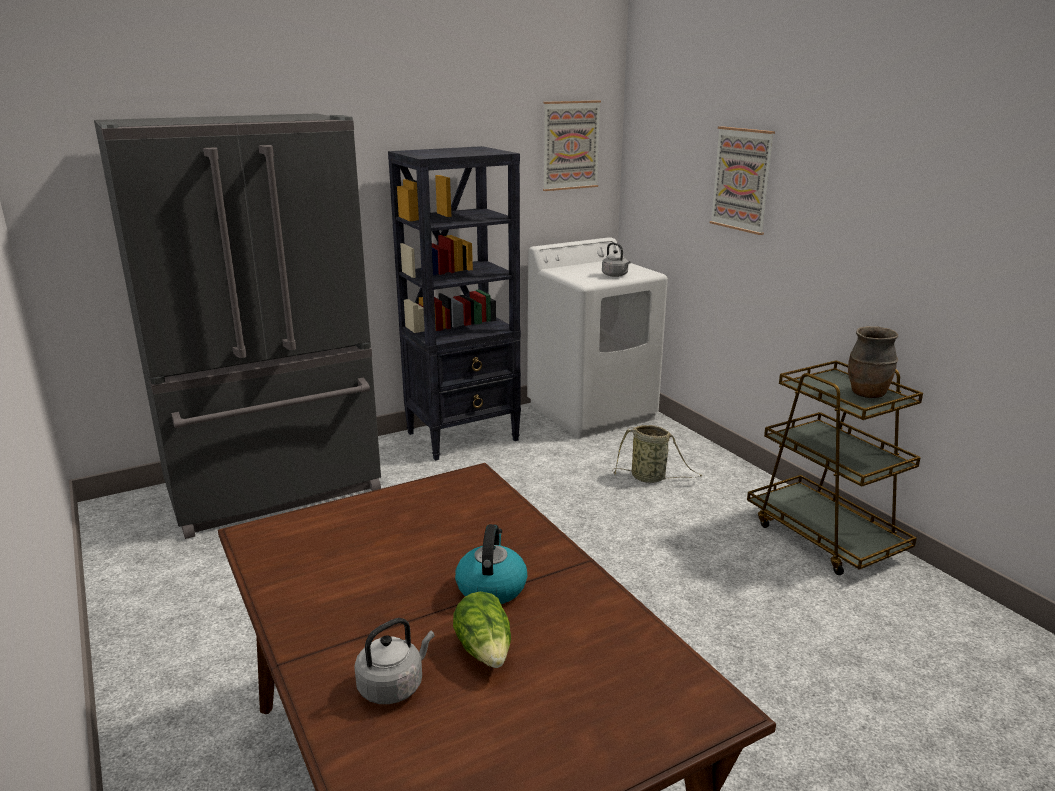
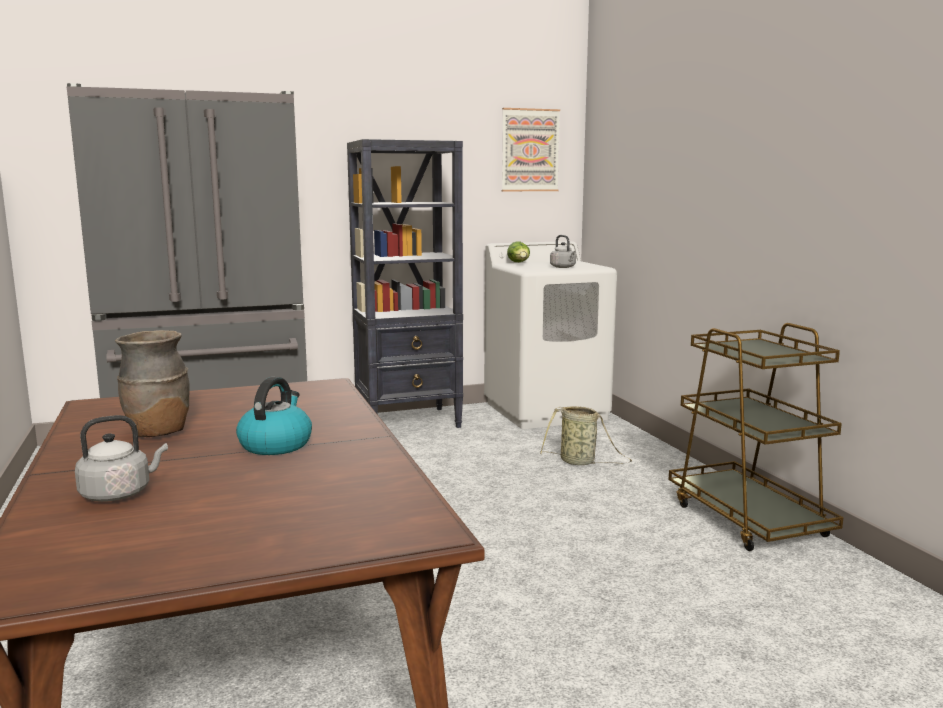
camera: 10 degrees right, 10 degrees down
lettuce [453,592,511,668] -> lettuce moved to [507,241,530,262]
picture [710,126,775,235] -> none
brown vase [848,326,898,398] -> brown vase moved to [115,330,190,437]

